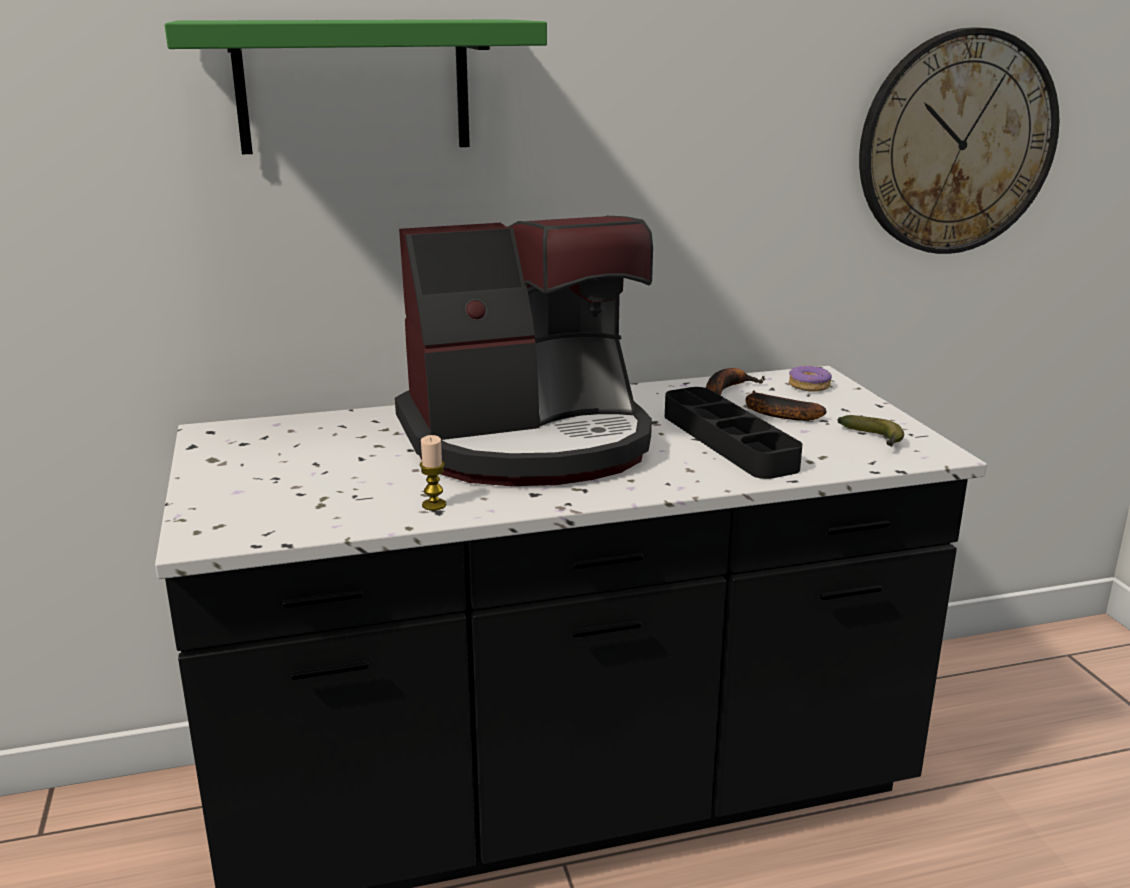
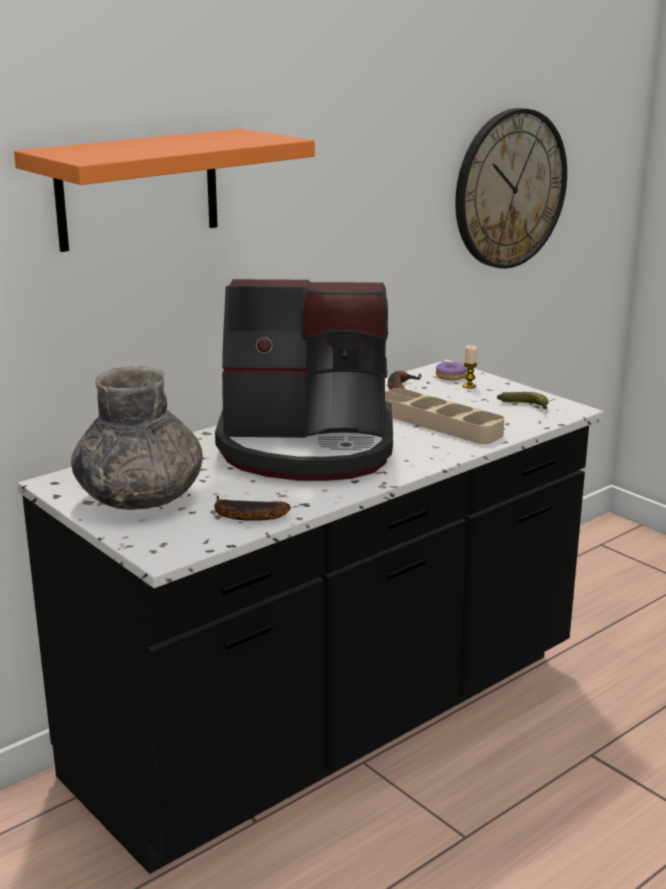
camera: 25 degrees left, 0 degrees up
green shelf [165,20,547,154] -> orange shelf [14,129,315,252]
coffee machine [395,216,653,486] -> coffee machine turned 45 degrees clockwise [215,279,393,481]
candle [420,435,446,511] -> candle moved to [463,345,478,389]
black tray [665,387,802,479] -> beige tray [385,388,504,444]
banana [746,390,826,421] -> banana moved to [214,495,291,521]
none -> grey vase [71,366,203,510]

